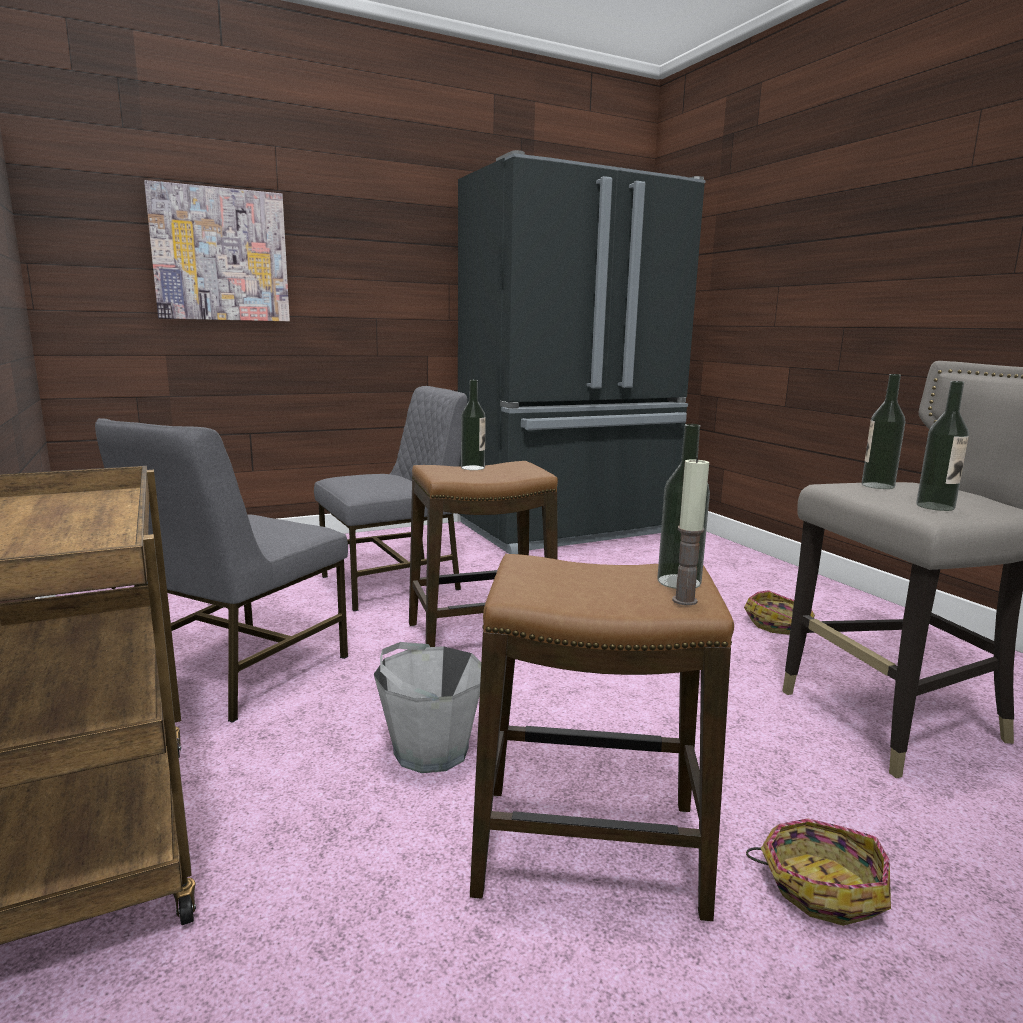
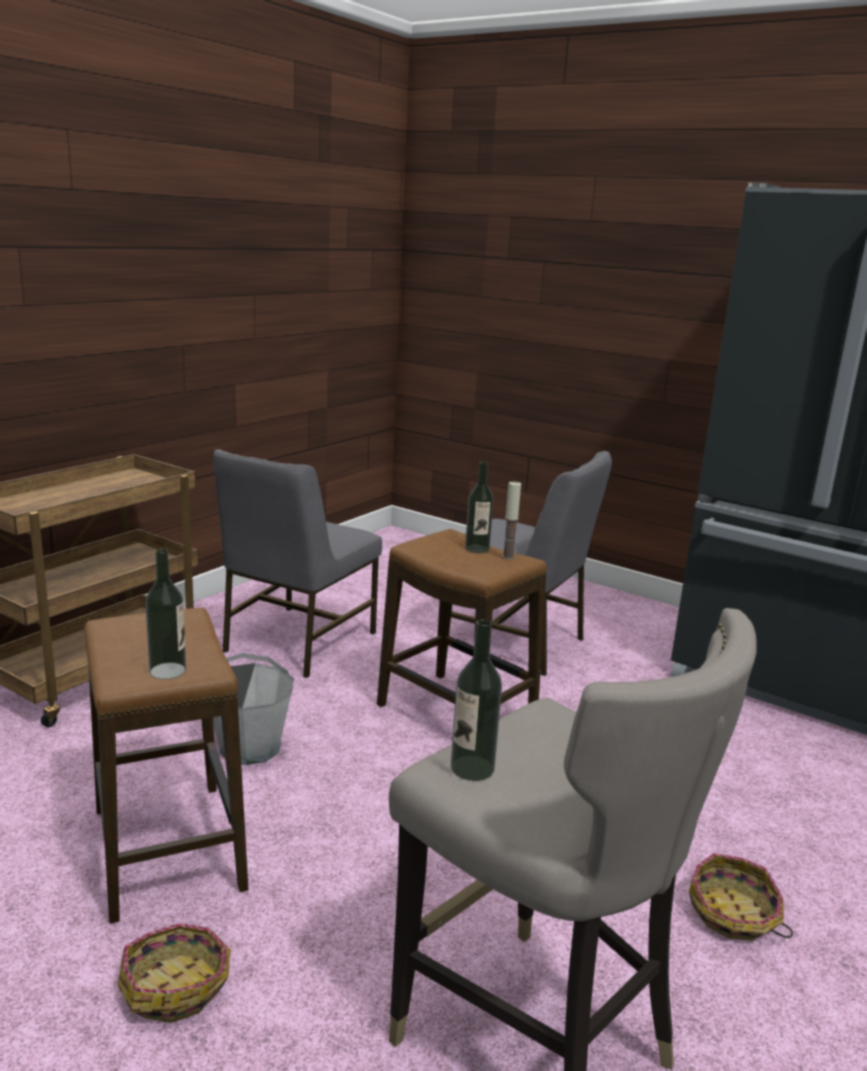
camera: 60 degrees right, 5 degrees up
grey chair [95,418,348,723] -> grey chair turned 60 degrees counterclockwise [214,449,382,678]
picture [144,180,290,321] -> none
candle [672,457,709,605] -> candle moved to [502,482,521,560]
bottle [862,374,905,489] -> none

